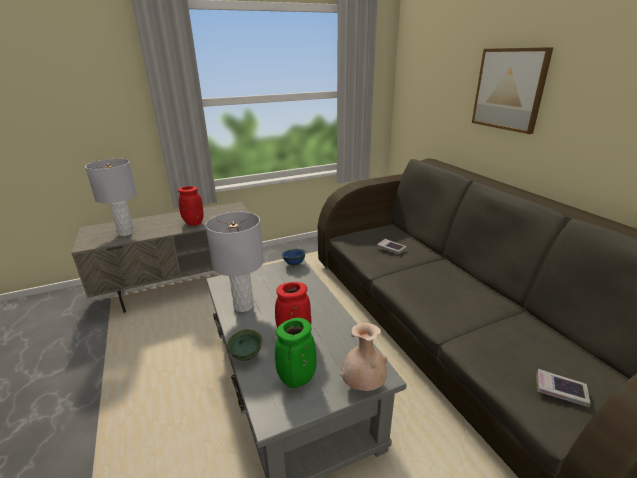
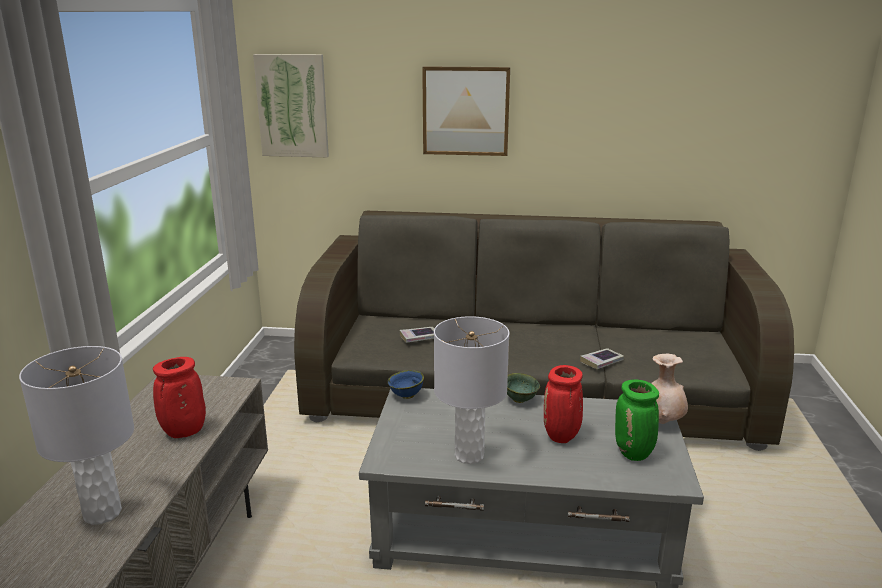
camera: 60 degrees left, 5 degrees down
green bowl [227,330,262,361] -> green bowl moved to [507,373,540,403]
book [536,369,591,407] -> book moved to [580,348,624,369]
none -> picture [253,54,329,157]

